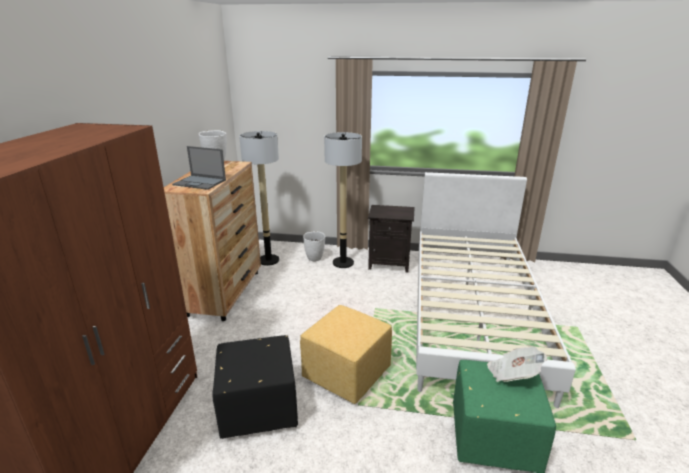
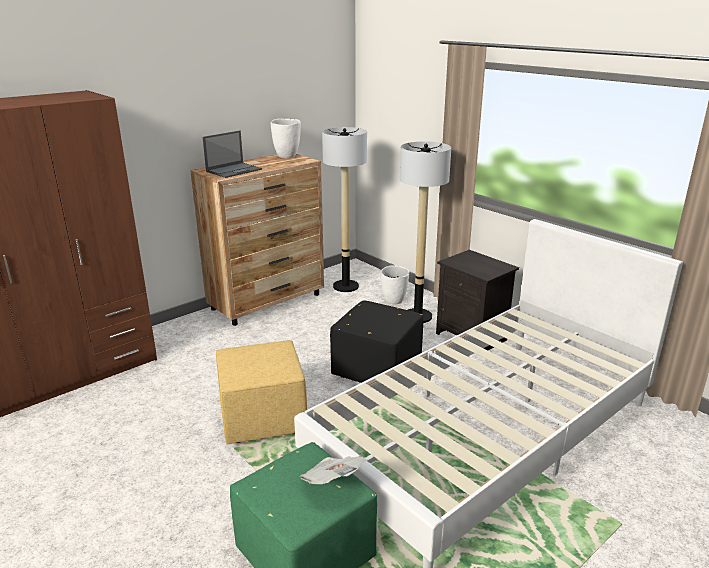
camera: 40 degrees right, 0 degrees up
laptop [172,146,226,190] -> laptop turned 105 degrees counterclockwise [203,131,262,178]
black ottoman [212,335,298,439] -> black ottoman moved to [330,300,423,383]

